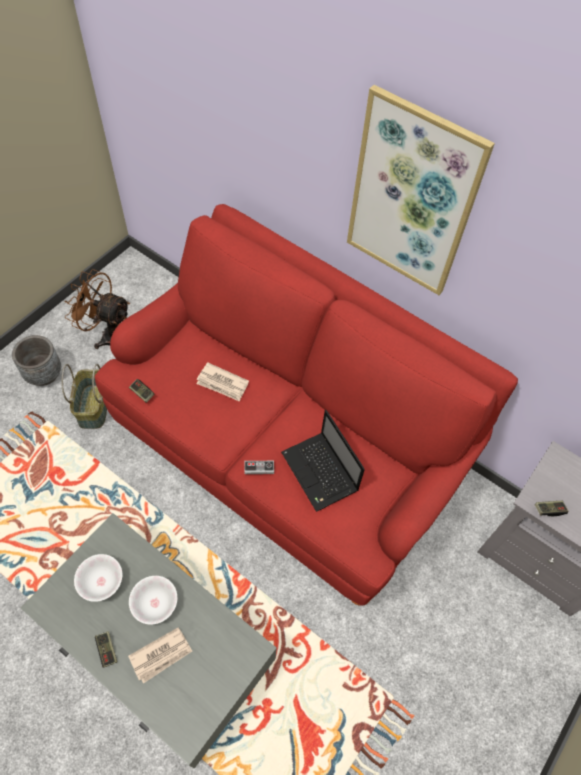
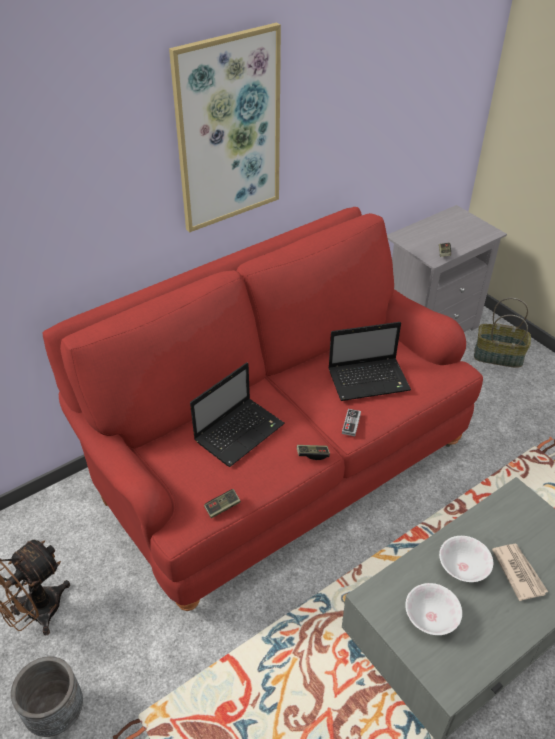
camera: 70 degrees left, 15 degrees down
basket [61,364,107,429] -> basket moved to [474,298,531,368]
game controller [95,631,117,667] -> game controller moved to [297,445,330,460]
newspaper [197,363,249,402] -> laptop [190,362,285,467]

